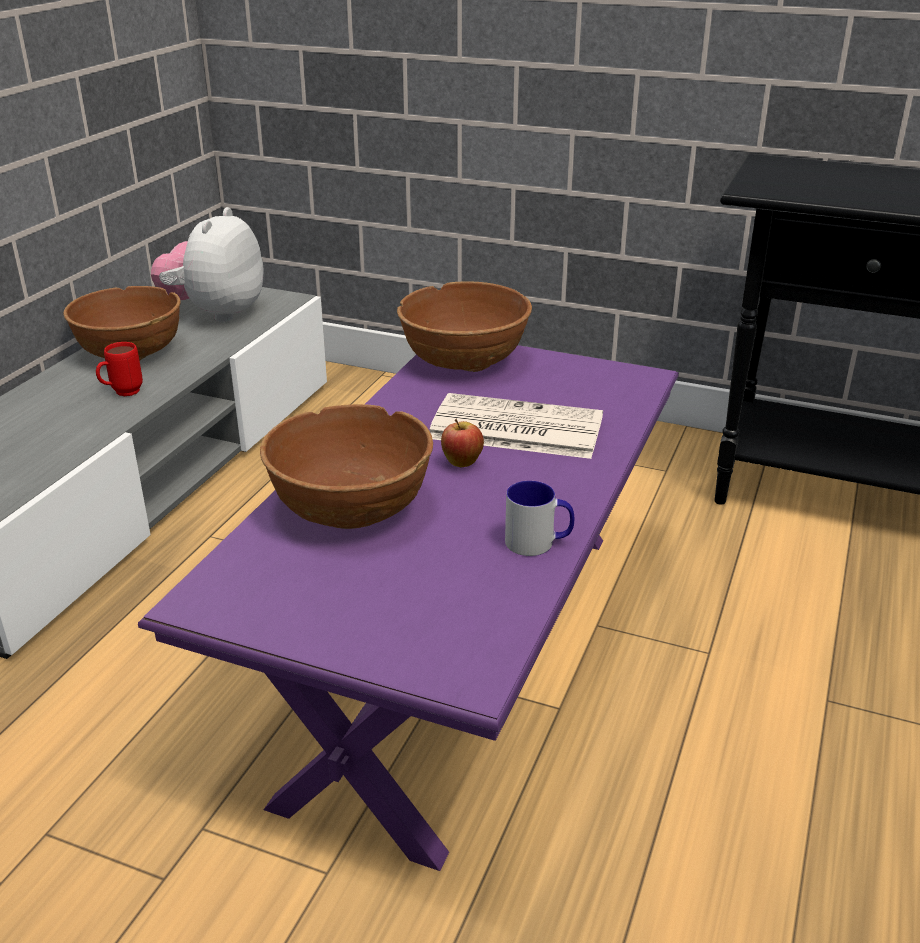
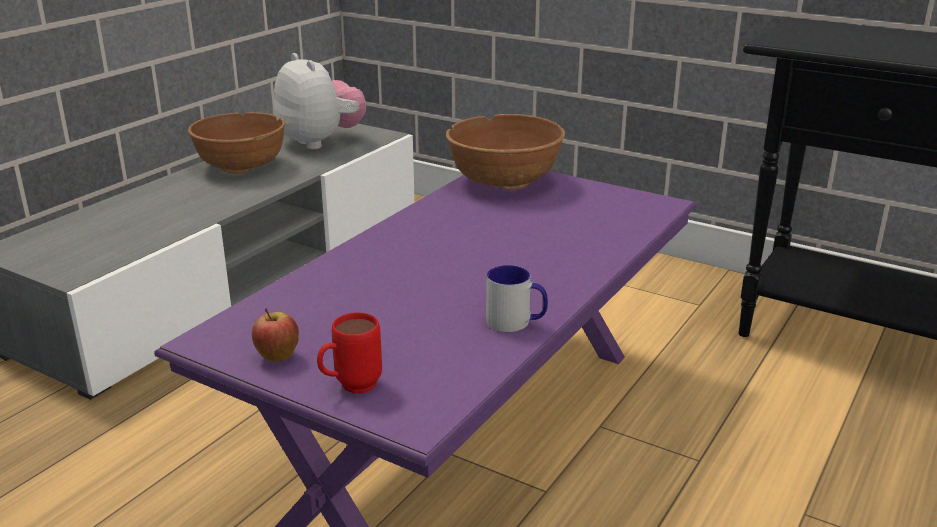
camera: 10 degrees right, 5 degrees down
red mug [96,342,143,396] -> red mug moved to [317,312,382,393]
plush toy [151,207,264,323] -> plush toy turned 120 degrees clockwise [274,53,366,149]
brown bowl [260,404,433,529] -> none
newspaper [430,393,603,459] -> none
apple [441,418,484,467] -> apple moved to [252,308,299,362]

